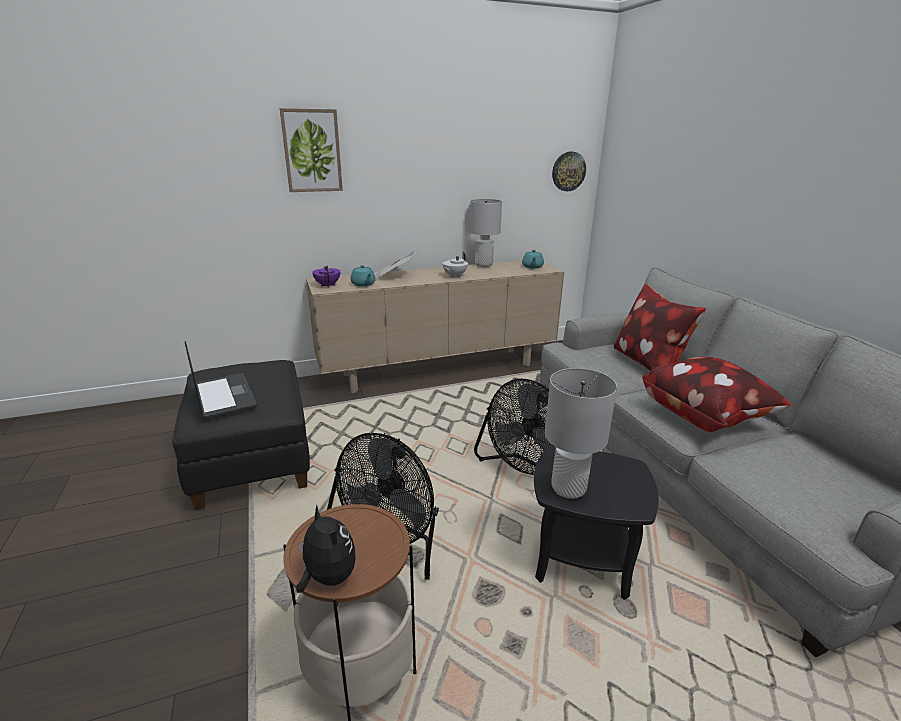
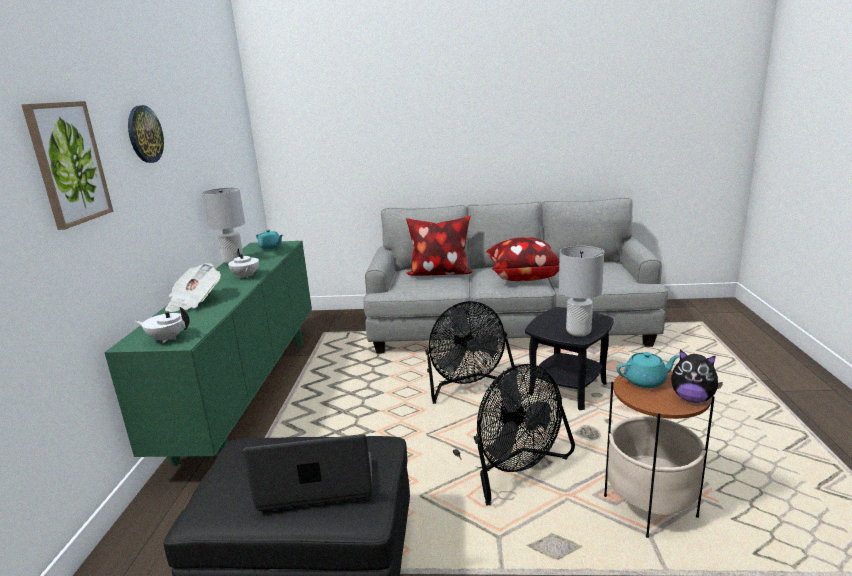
camera: 65 degrees left, 5 degrees down
plush toy [296,506,356,593] -> plush toy turned 135 degrees counterclockwise [671,350,723,403]
beige cabinet [306,261,564,393] -> green cabinet [104,241,312,466]
purple teapot [312,265,340,287] -> white teapot [134,307,190,343]
turquoise teapot [350,265,376,287] -> turquoise teapot moved to [617,352,680,388]
wall clock [552,152,586,191] -> wall clock moved to [128,105,164,163]

